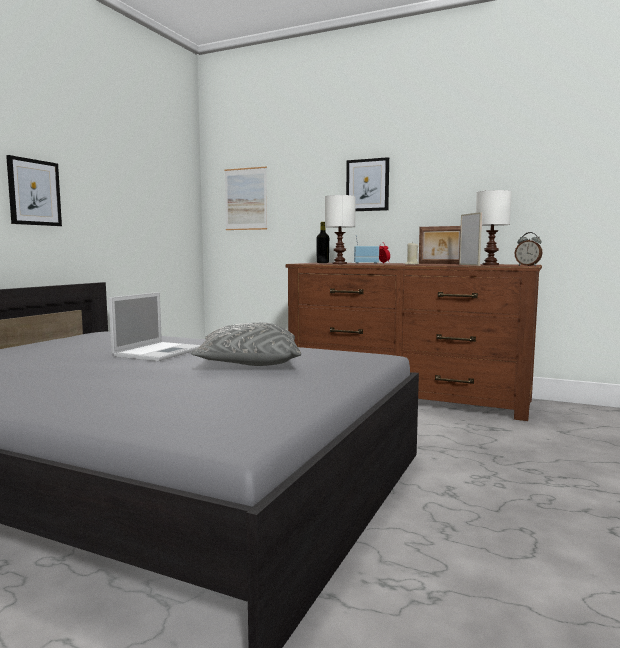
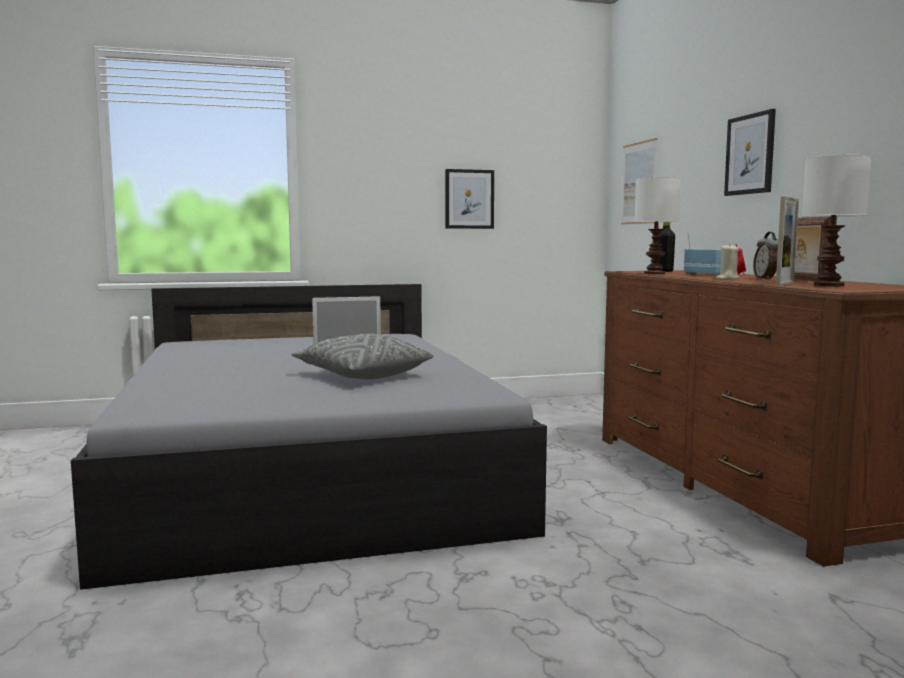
camera: 50 degrees right, 0 degrees up
picture [6,155,62,226] -> picture moved to [445,169,494,229]
alarm clock [515,232,543,266] -> alarm clock moved to [753,232,778,280]

